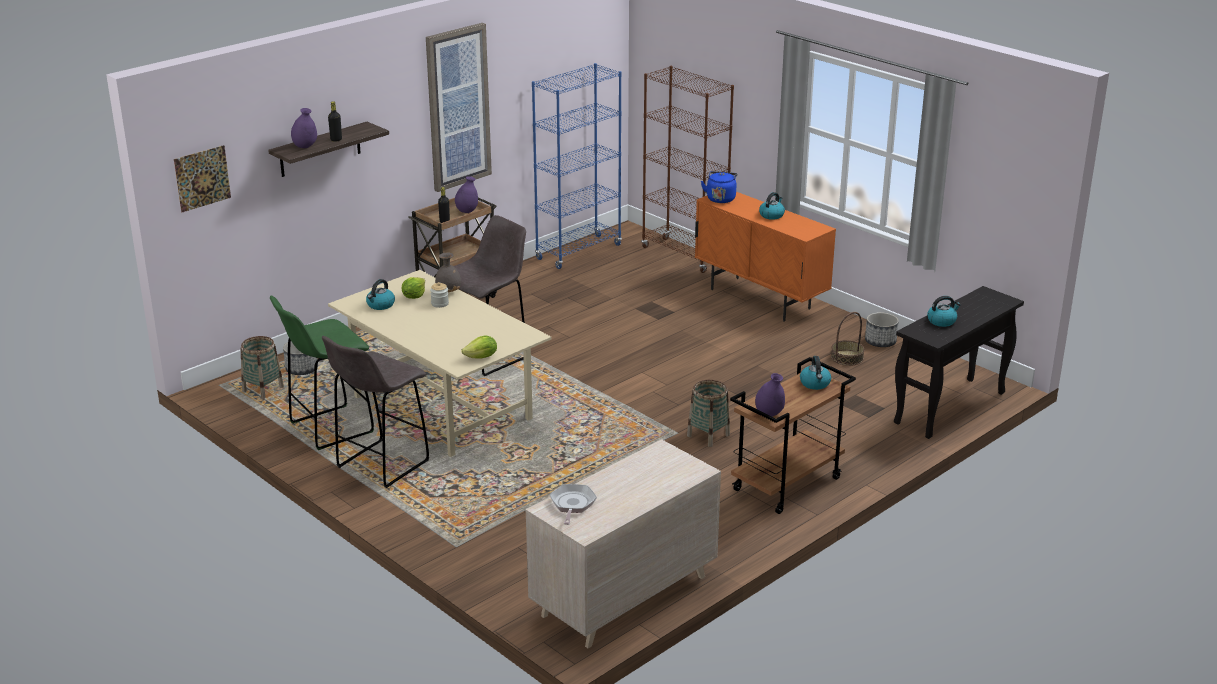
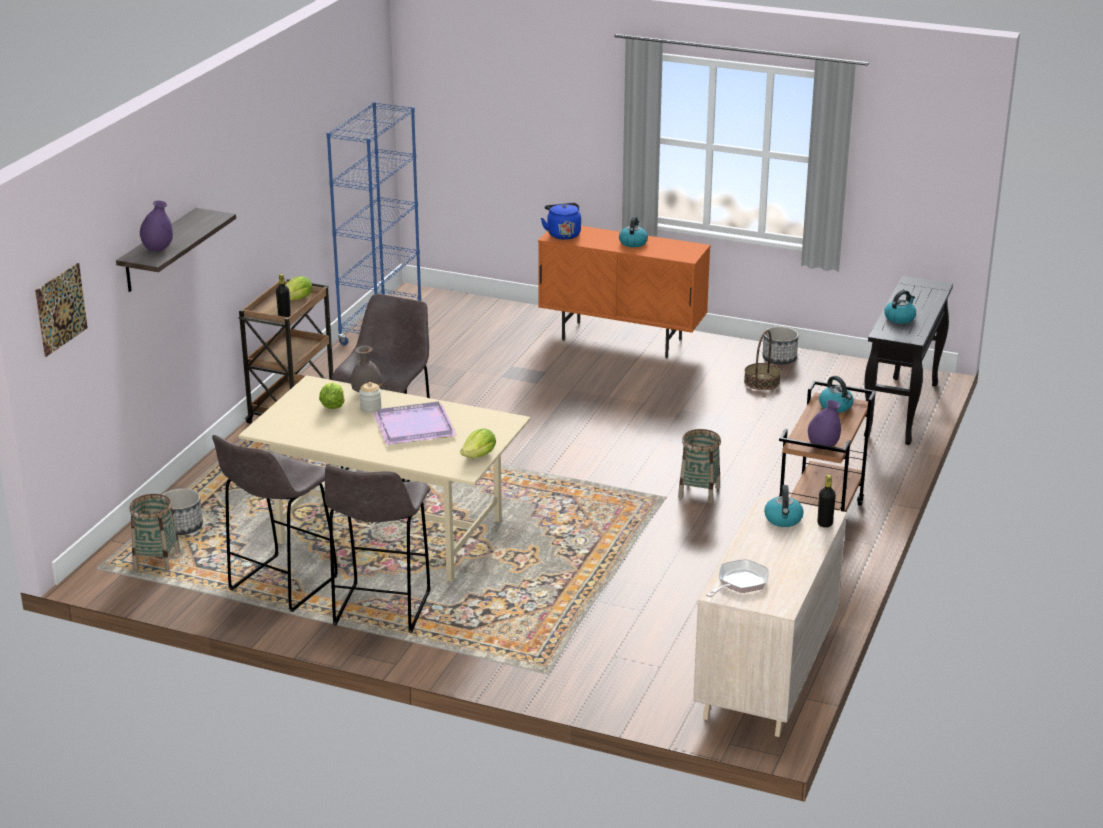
camera: 25 degrees left, 0 degrees up
green stool [270,296,374,450] -> grey stool [212,435,338,612]
black bottle [328,101,342,142] -> black bottle moved to [817,474,836,528]
kettle [366,279,395,310] -> kettle moved to [764,485,804,527]
picture [426,23,492,192] -> none
purple vase [455,176,478,213] -> lettuce [285,276,312,300]
frying pan [550,484,597,525] -> frying pan turned 60 degrees clockwise [706,559,769,597]
brown bookcase [642,66,734,273] -> none
none -> purple tray [373,402,457,445]

